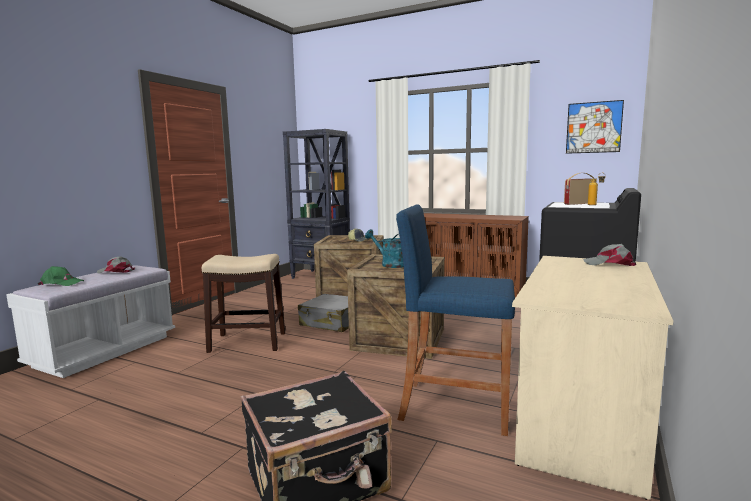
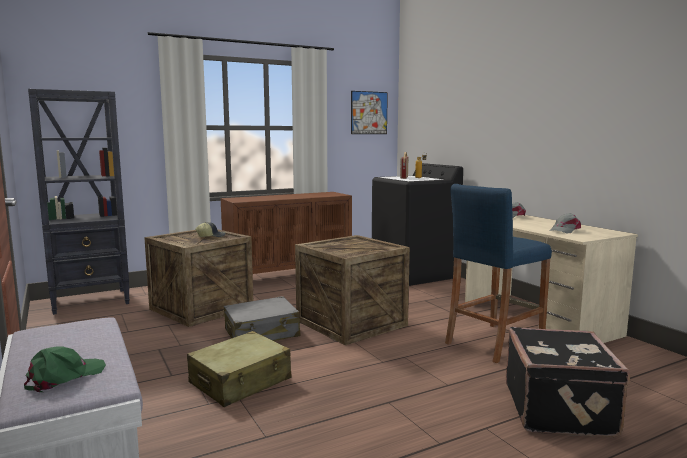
camera: 55 degrees left, 0 degrees up
grey cap [97,256,135,274] -> grey cap moved to [550,213,581,234]
stool [202,254,285,353] -> beige suitcase [187,331,291,407]
turquoise watering can [365,229,404,268] -> none

